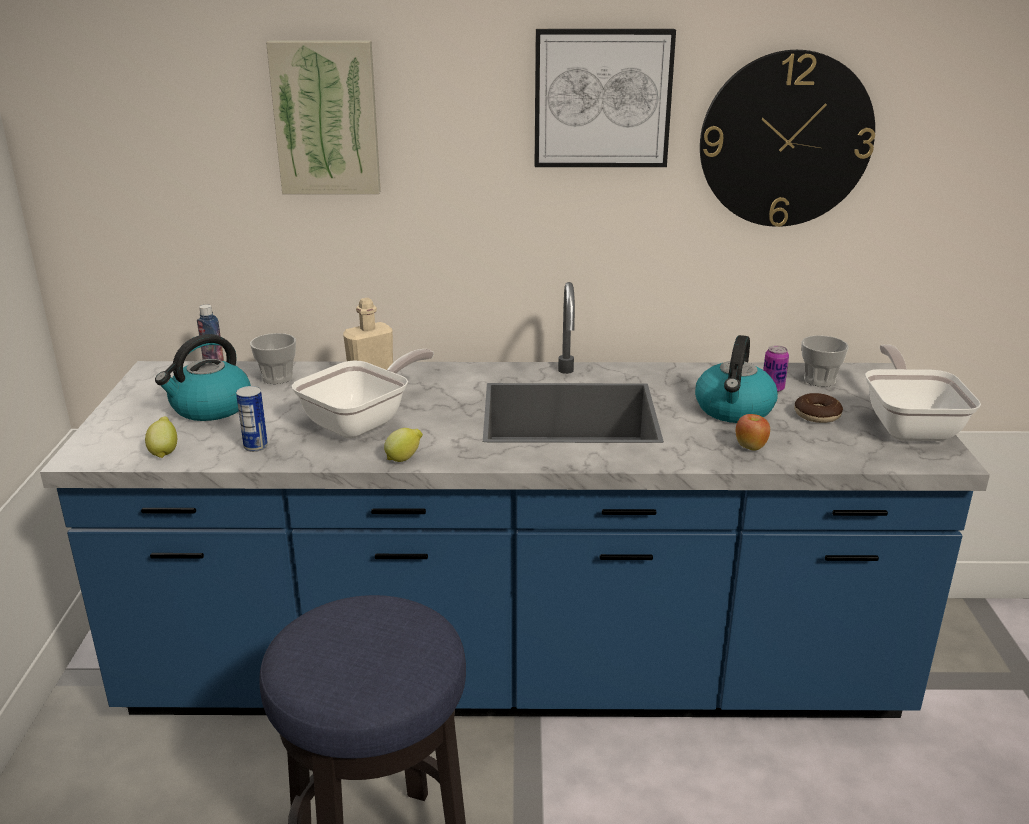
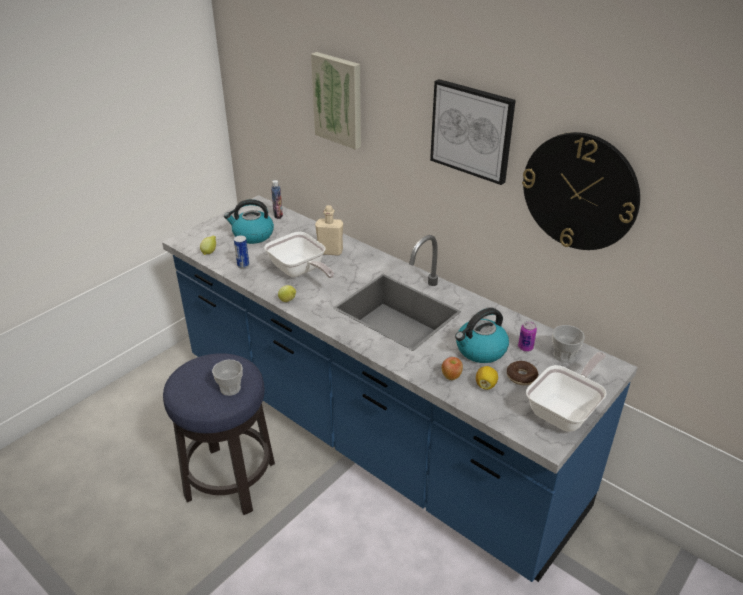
camera: 40 degrees right, 10 degrees up
cup [250,333,296,384] -> cup moved to [212,360,243,396]
frying pan [292,349,434,439] -> frying pan turned 60 degrees clockwise [264,232,334,278]
none -> lemon [476,366,498,390]

